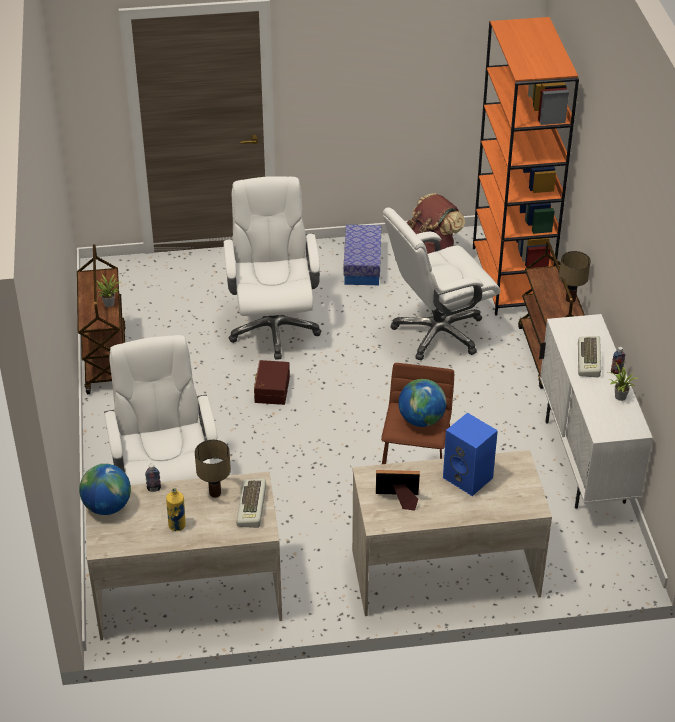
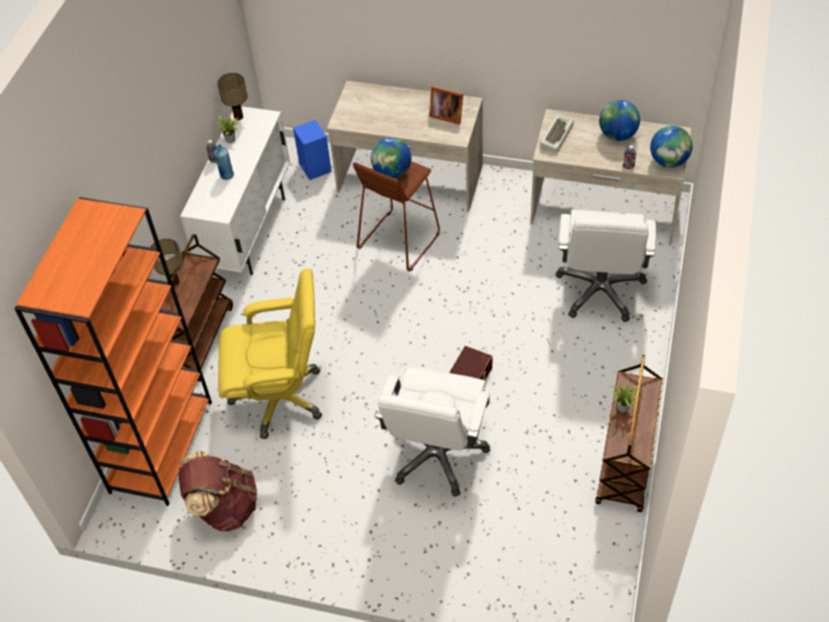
camera: 155 degrees left, 10 degrees up
yellow bottle [166,488,186,531] -> globe [599,100,640,141]
table lamp [195,440,231,498] -> table lamp moved to [217,73,248,120]
storage box [344,225,381,285] -> none
white office chair [383,208,500,360] -> yellow office chair [218,268,322,439]
blue speaker [443,413,498,496] -> blue speaker moved to [293,120,332,180]
keyboard [578,336,601,377] -> blue bottle [214,144,234,180]

